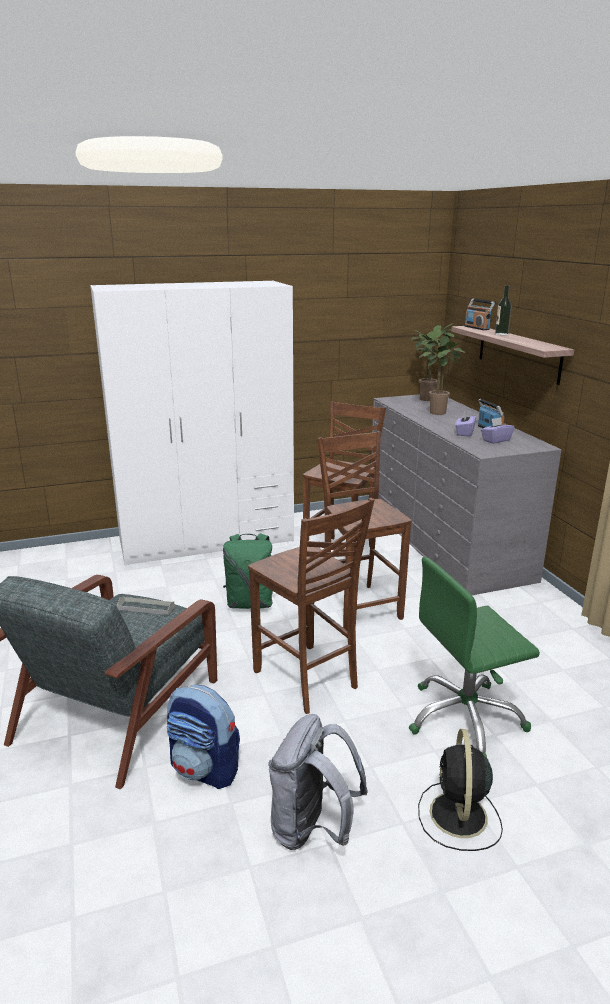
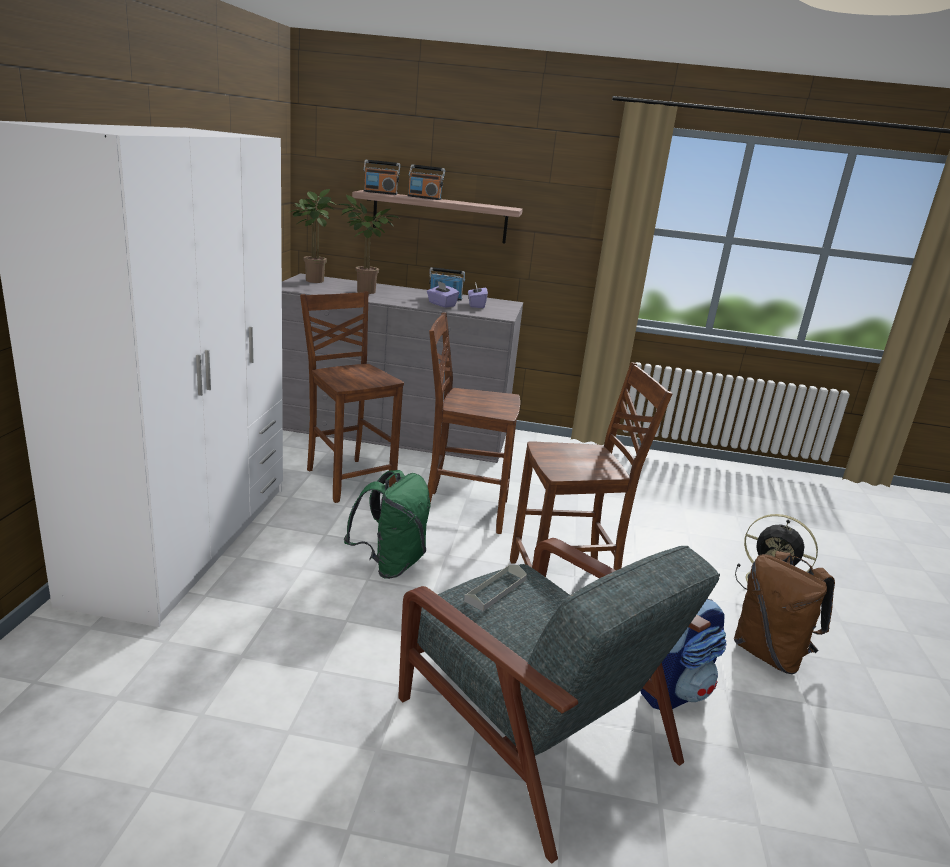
camera: 65 degrees left, 0 degrees up
grey backpack [268,714,368,850] -> brown backpack [734,551,835,674]
green office chair [409,557,540,758] -> none
bottle [495,285,512,335] -> radio [408,164,445,200]

